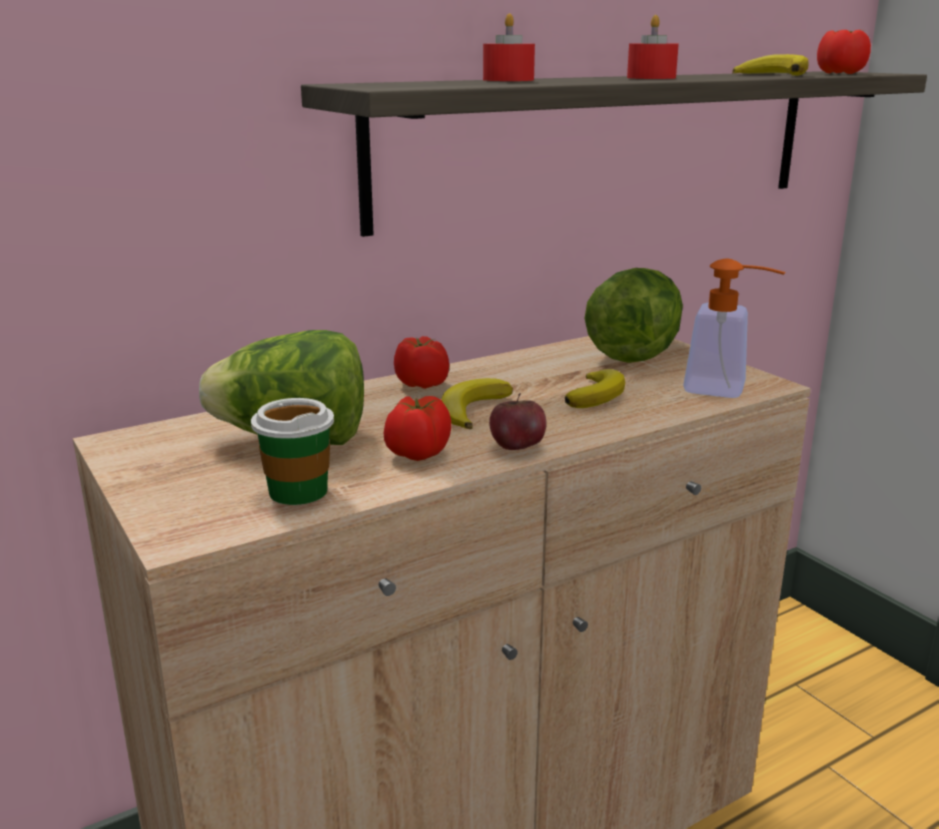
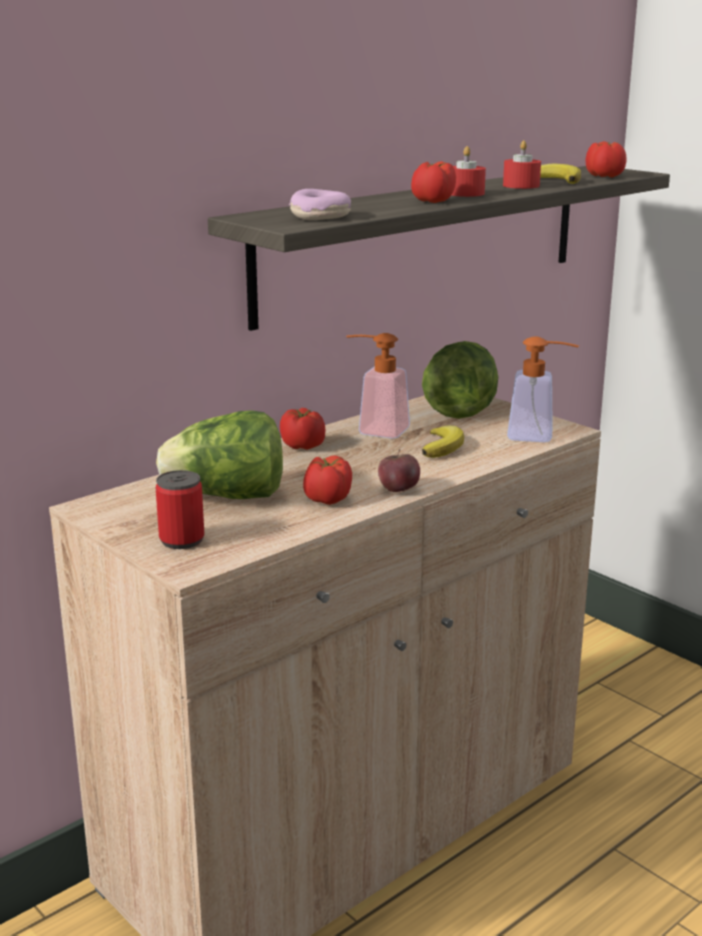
camera: 10 degrees left, 0 degrees up
cup [251,398,334,505] -> none
banana [441,378,513,429] -> none
red candle [483,13,535,81] -> red candle moved to [503,140,541,189]
none -> can [156,470,204,549]
none -> donut [289,189,351,220]
none -> soap dispenser [346,333,410,439]
none -> tomato [411,161,456,203]

